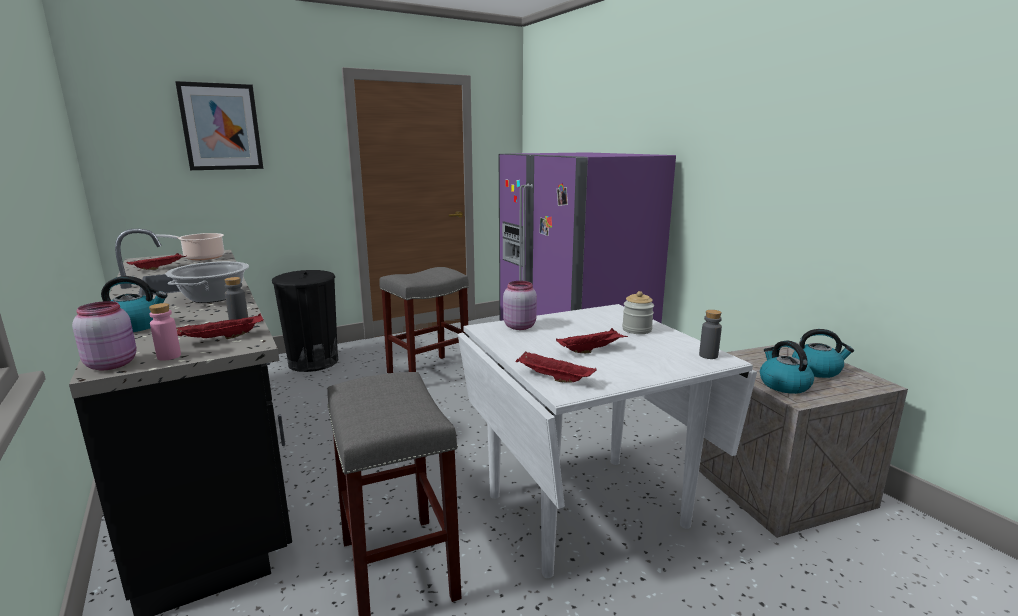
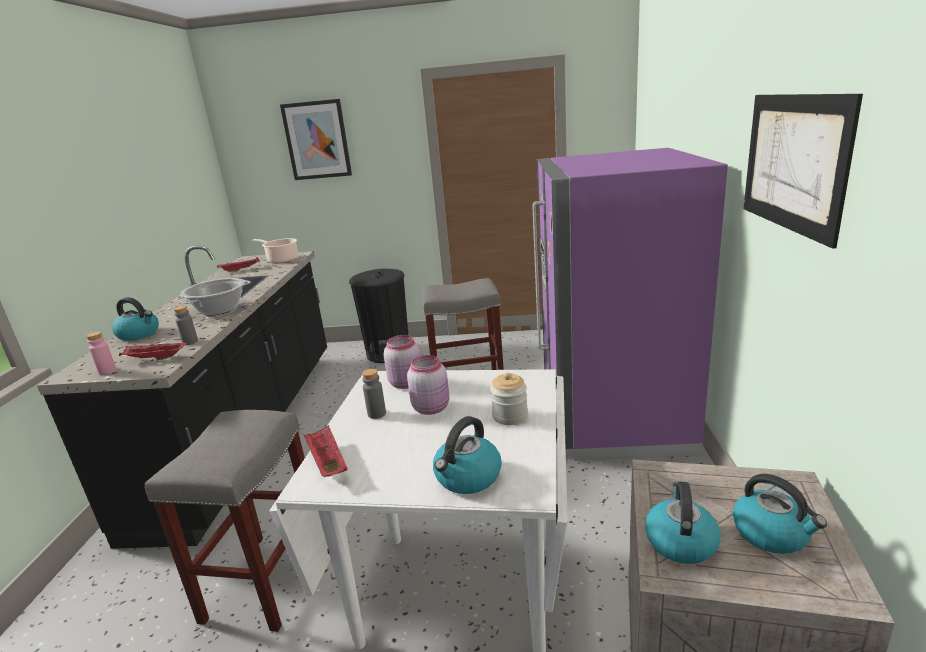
camera: 35 degrees right, 5 degrees up
pink jar [72,301,137,370] -> pink jar moved to [407,355,449,415]
red tray [556,328,628,353] -> none
grey bottle [699,310,722,359] -> grey bottle moved to [362,369,386,419]
none -> kettle [433,416,502,494]
none -> picture [744,94,863,249]

